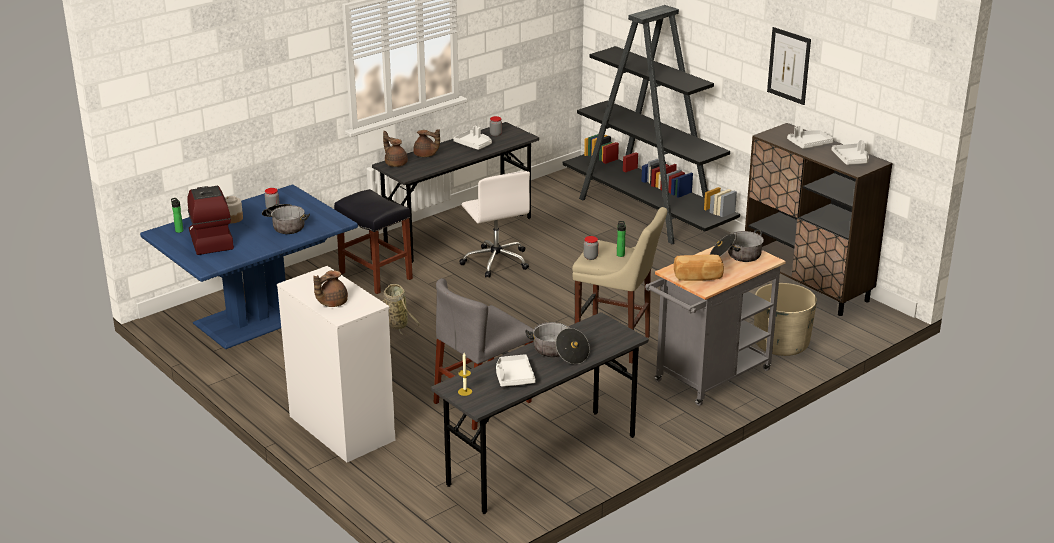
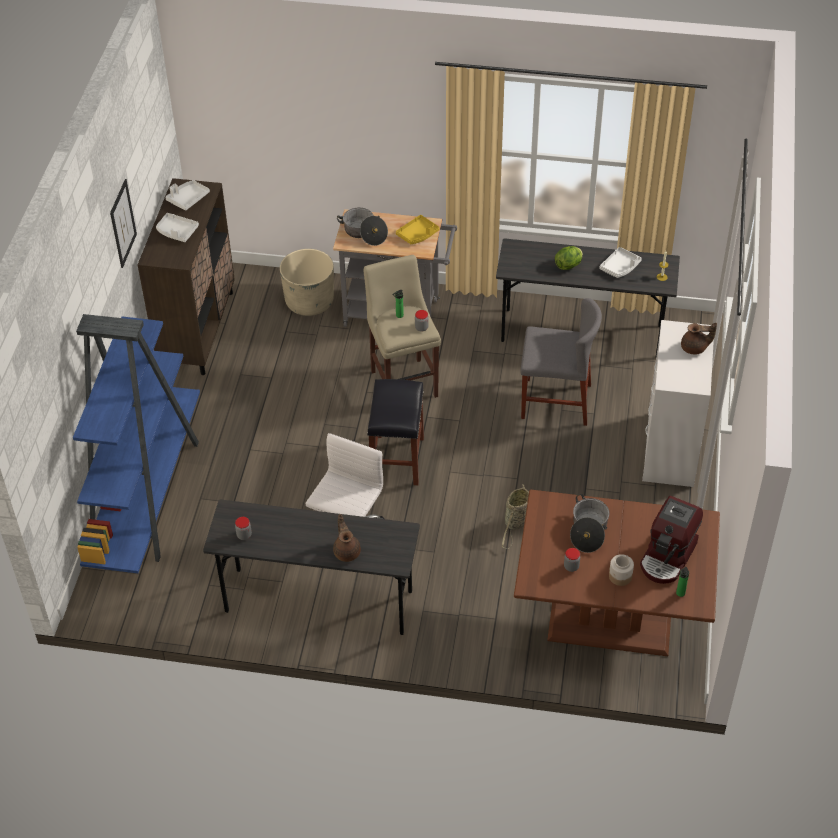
camera: 130 degrees left, 20 degrees up
blue dining table [140,185,358,349] -> brown dining table [514,490,720,656]
black stool [334,189,413,294] -> black stool moved to [367,379,424,485]
brown teapot [383,131,408,167] -> none
white tray [453,126,492,150] -> none
cooking pot [525,322,590,364] -> lettuce [555,246,583,270]
black bookcase [562,5,740,245] -> blue bookcase [73,314,200,573]
bread [674,255,724,281] -> yellow tray [396,215,439,244]

